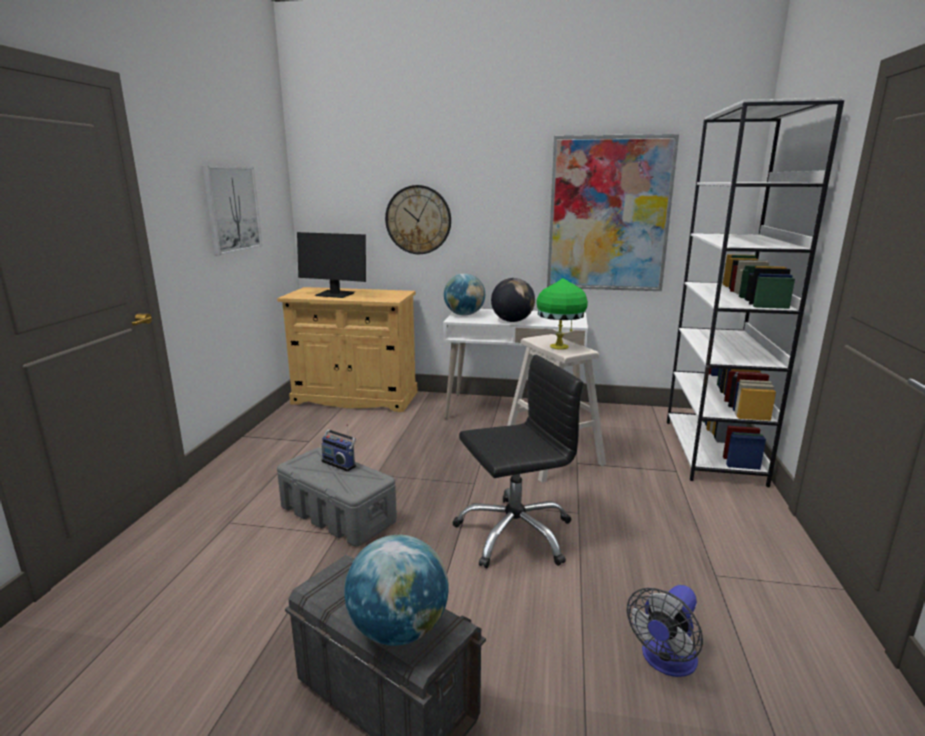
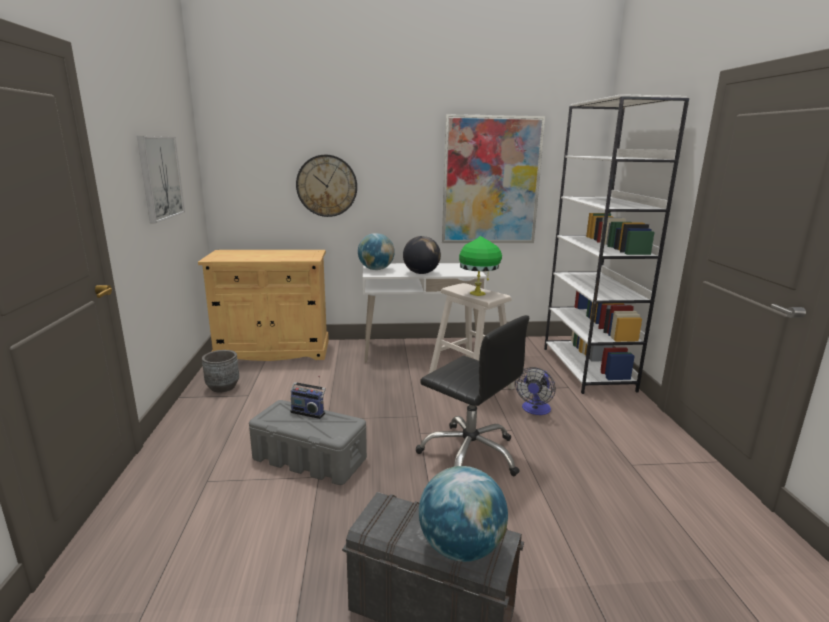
camera: 15 degrees left, 0 degrees up
monitor [297,232,366,298] -> none
black office chair [452,355,583,568] -> black office chair turned 75 degrees clockwise [416,315,529,476]
fan [627,585,703,677] -> fan moved to [515,367,556,415]
none -> grey planter [202,350,239,393]

